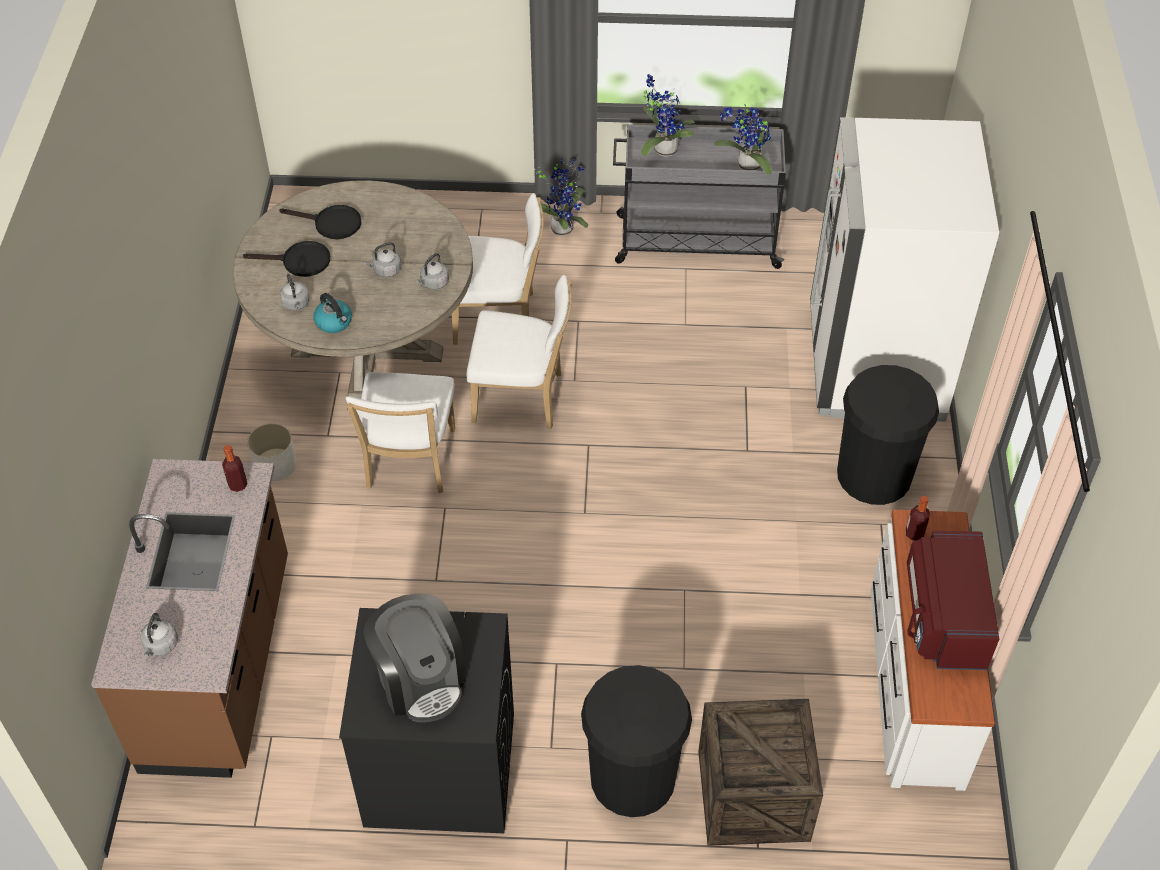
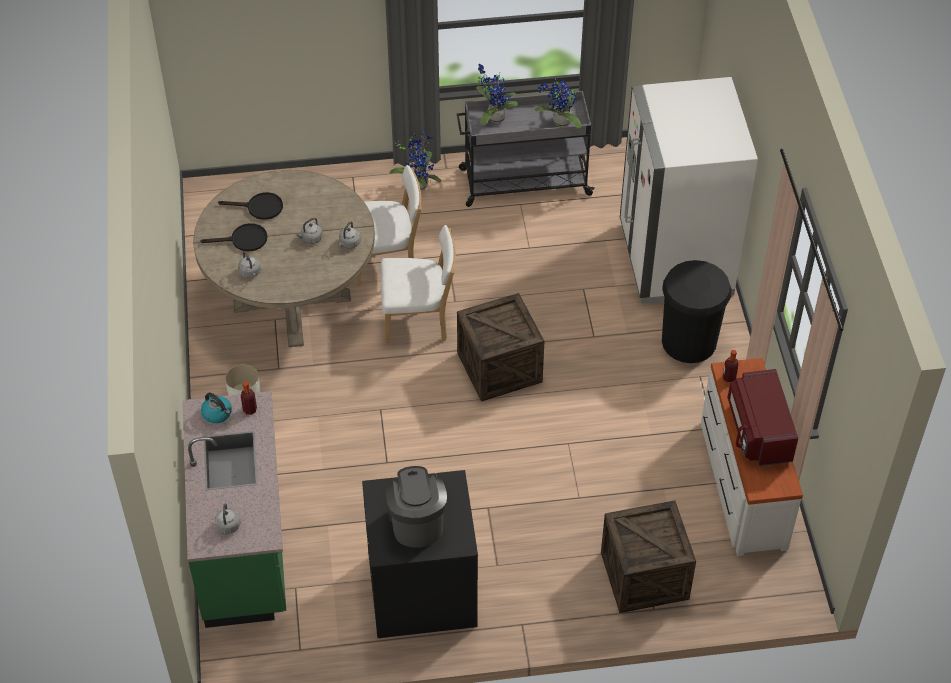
camera: 10 degrees left, 0 degrees up
brown counter [91,459,288,778] -> green counter [182,391,286,628]
kettle [314,293,352,333] -> kettle moved to [201,393,232,423]
white chair [346,372,455,493] -> none
coffee machine [363,593,466,722] -> coffee machine turned 150 degrees counterclockwise [386,466,447,548]
black trash can [581,665,692,817] -> none
none -> crate [457,293,544,401]

